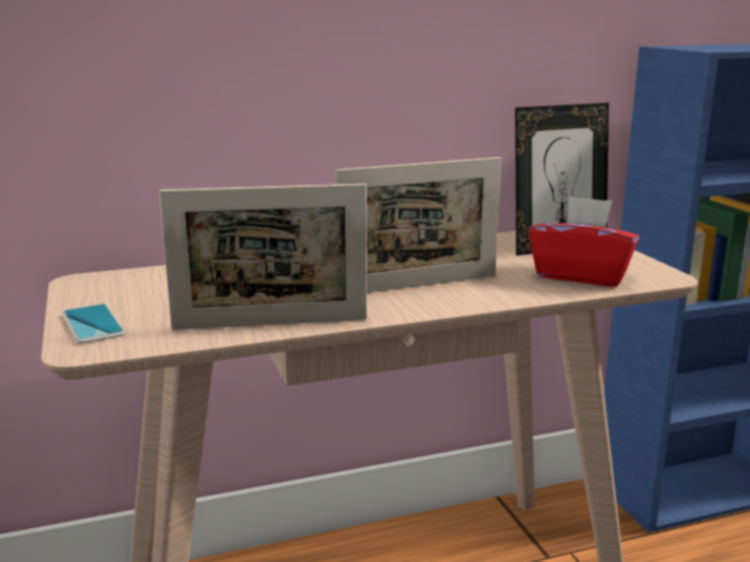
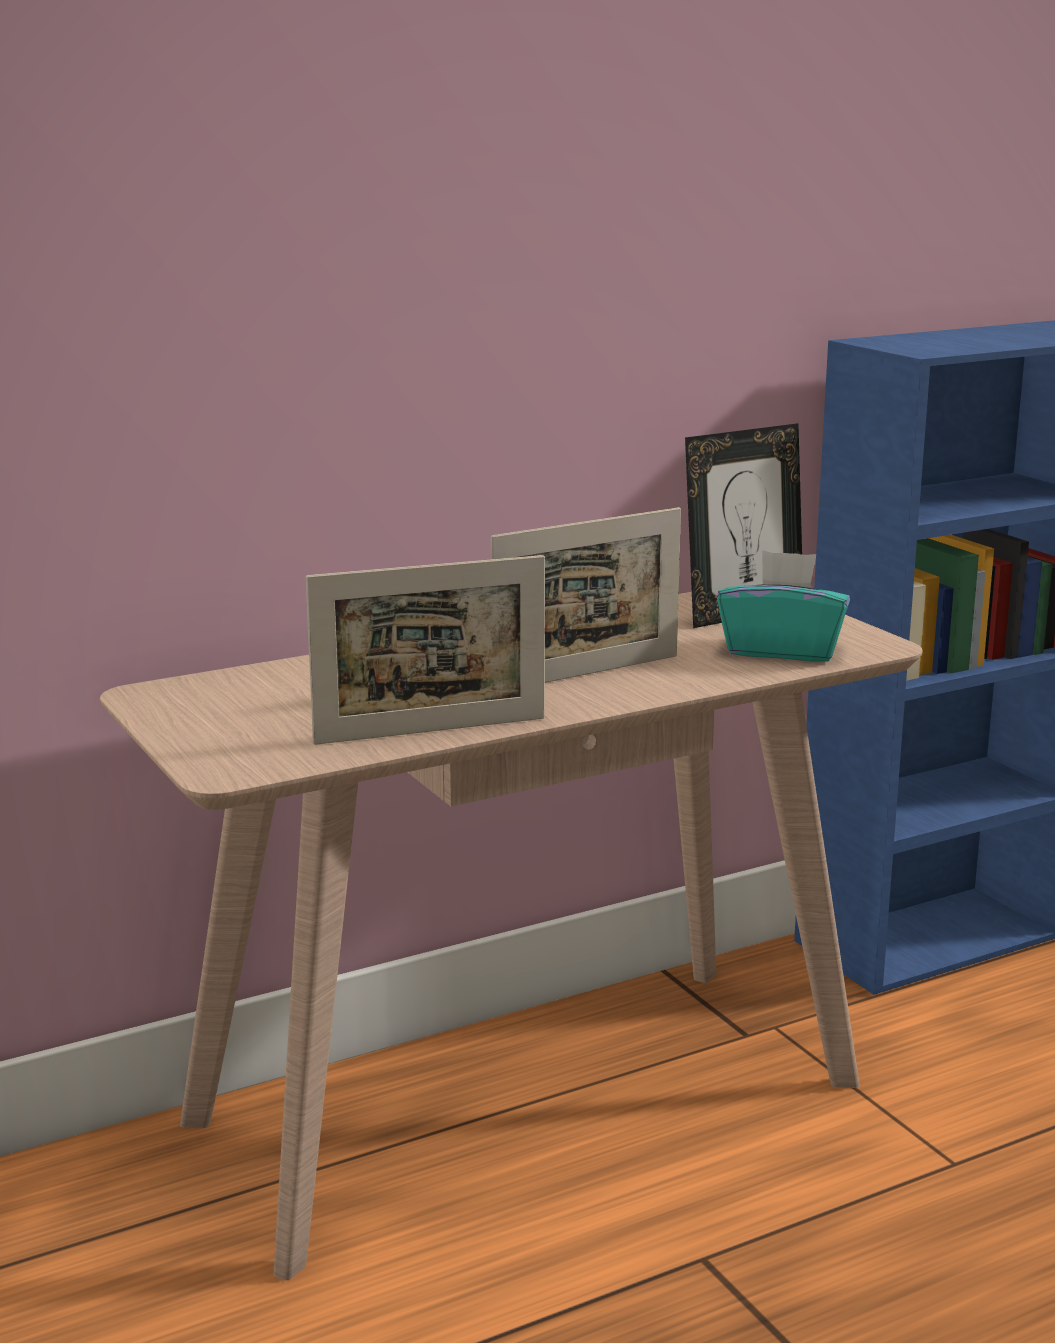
camera: 10 degrees left, 0 degrees up
phone [62,304,125,343] -> none
red tissue box [529,196,640,287] -> turquoise tissue box [717,550,850,661]

